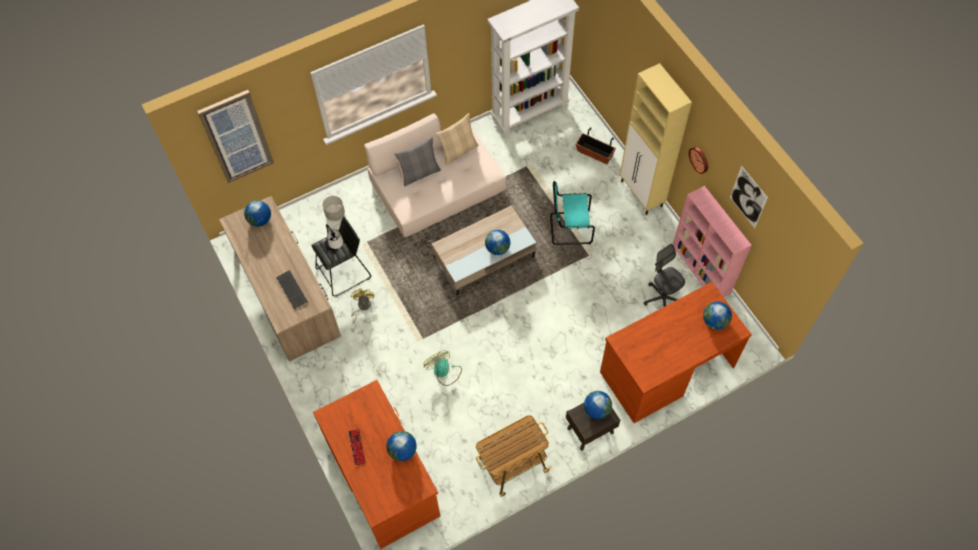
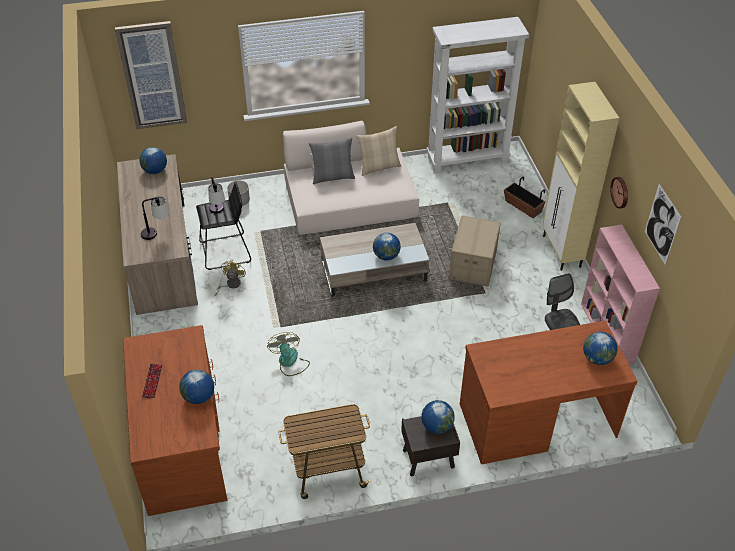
camera: 15 degrees right, 15 degrees down
keyboard [276,270,308,309] -> table lamp [141,197,169,240]
turquoise chair [550,181,595,245] -> cardboard box [449,216,501,287]

